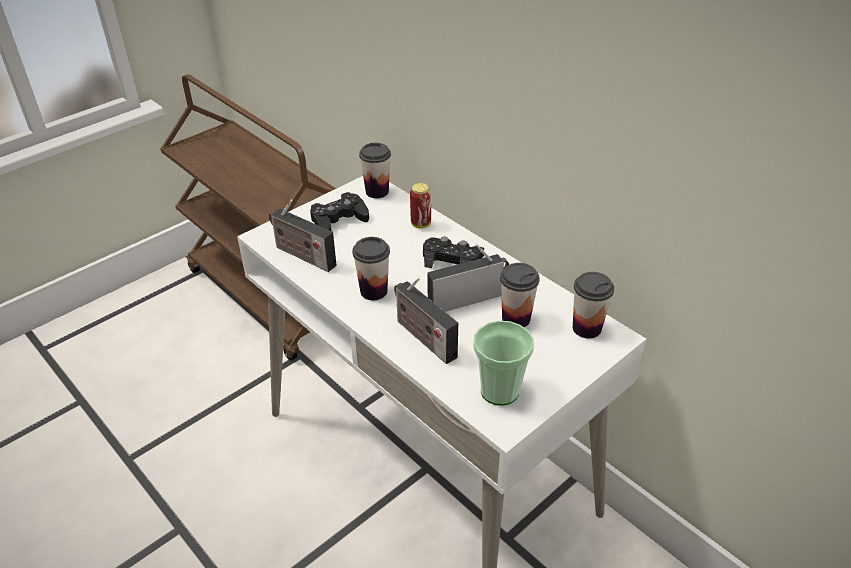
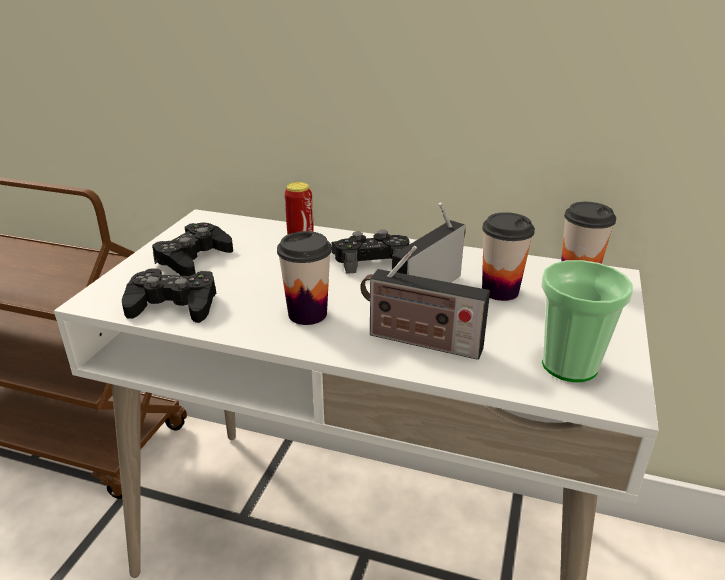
camera: 30 degrees left, 10 degrees down
radio [269,200,337,272] -> black game controller [122,268,216,323]
cup [359,143,391,198] -> none

